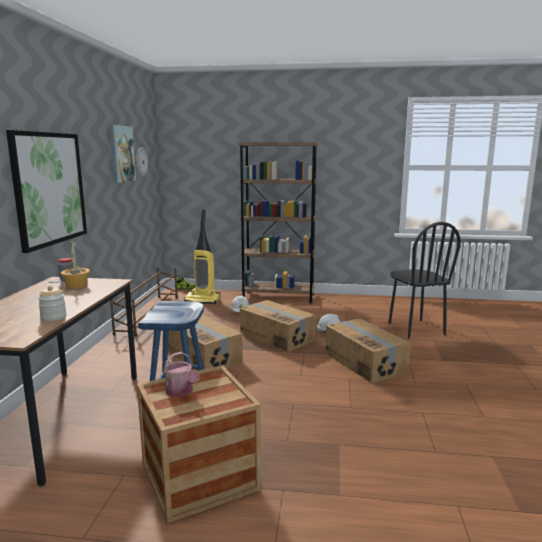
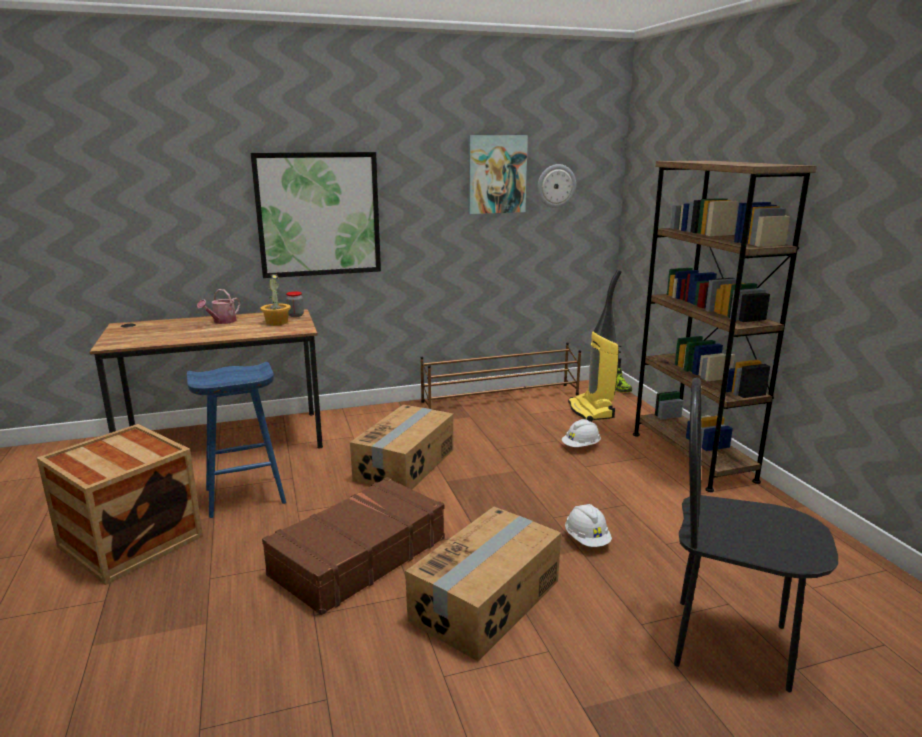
camera: 65 degrees right, 5 degrees up
jar [38,286,67,321] -> none
watering can [163,352,199,397] -> watering can moved to [197,289,240,324]
cardboard box [240,300,316,353] -> none
black chair [388,222,461,338] -> black chair turned 60 degrees clockwise [674,377,838,692]
none -> brown suitcase [262,477,445,615]

